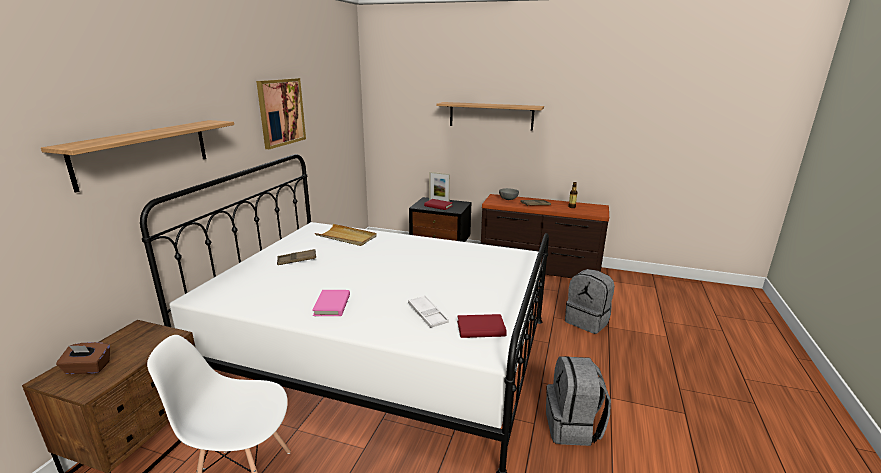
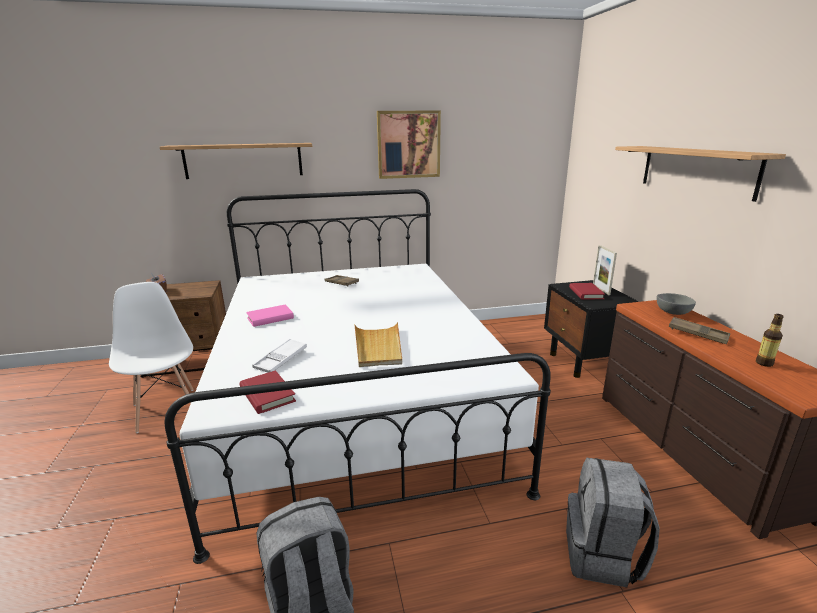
camera: 60 degrees right, 0 degrees up
beige tray [315,224,377,246] -> beige tray moved to [354,322,402,367]

